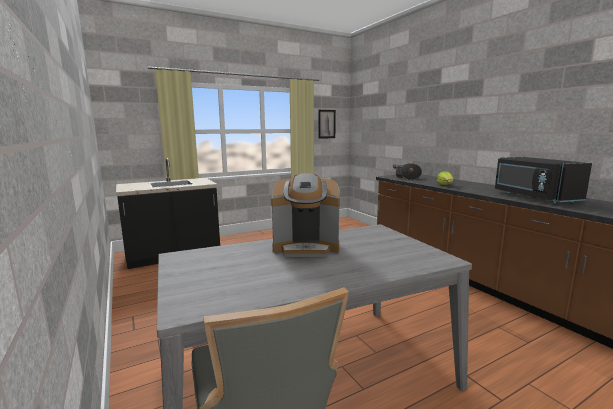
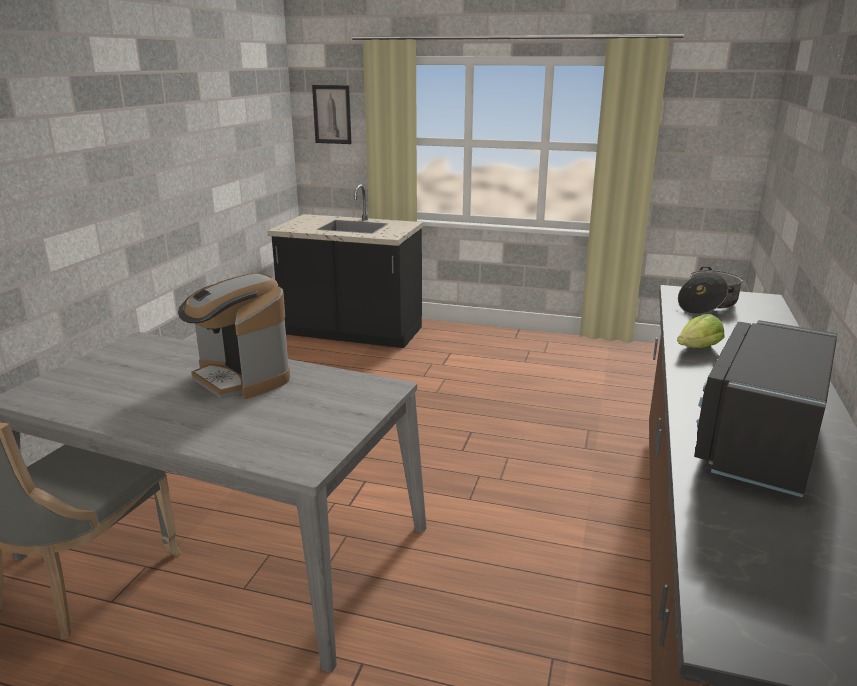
camera: 45 degrees right, 10 degrees up
picture [318,110,336,139] -> picture moved to [312,85,352,144]

